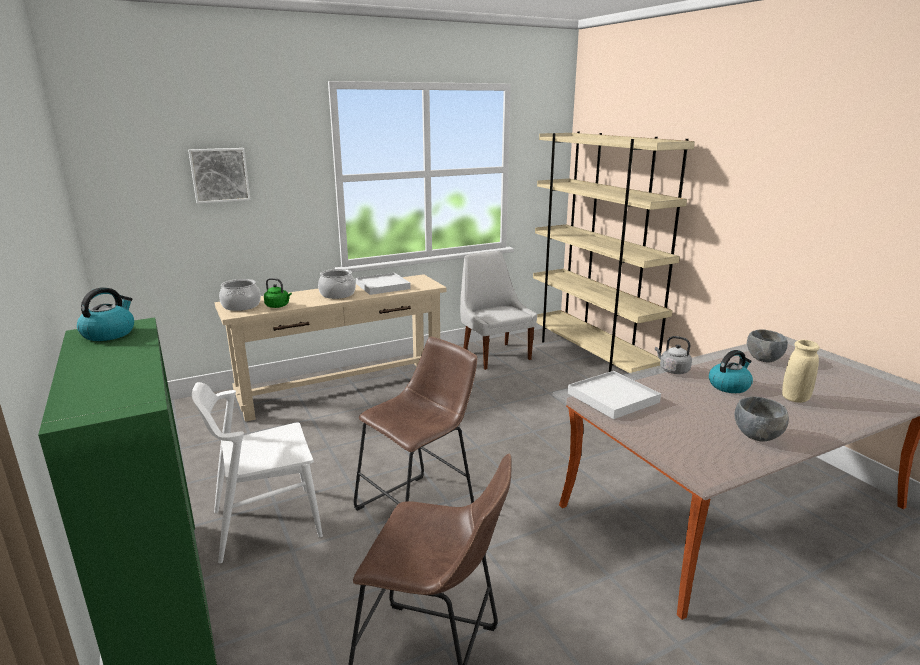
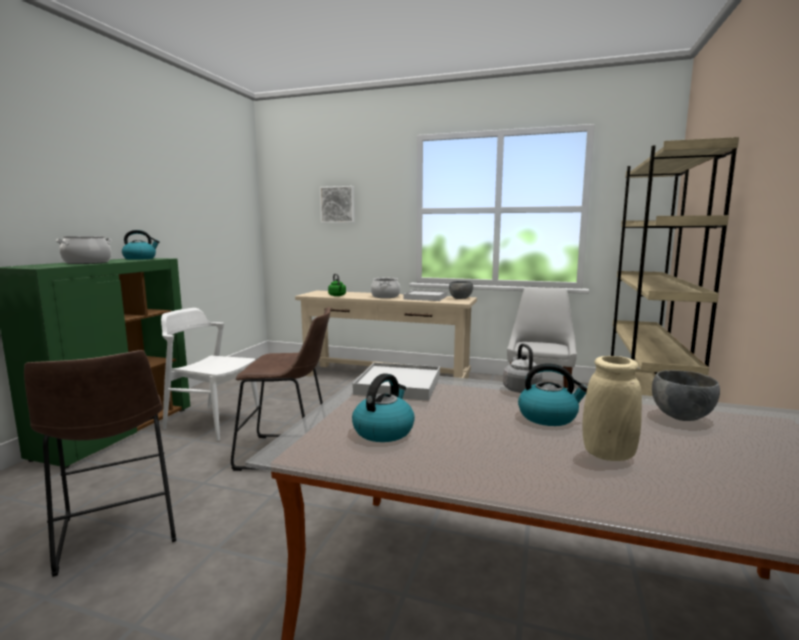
camera: 45 degrees right, 10 degrees down
cooking pot [219,279,261,311] -> cooking pot moved to [56,236,112,264]
grey bowl [734,397,789,441] -> grey bowl moved to [449,281,473,299]
none -> kettle [352,373,415,442]

